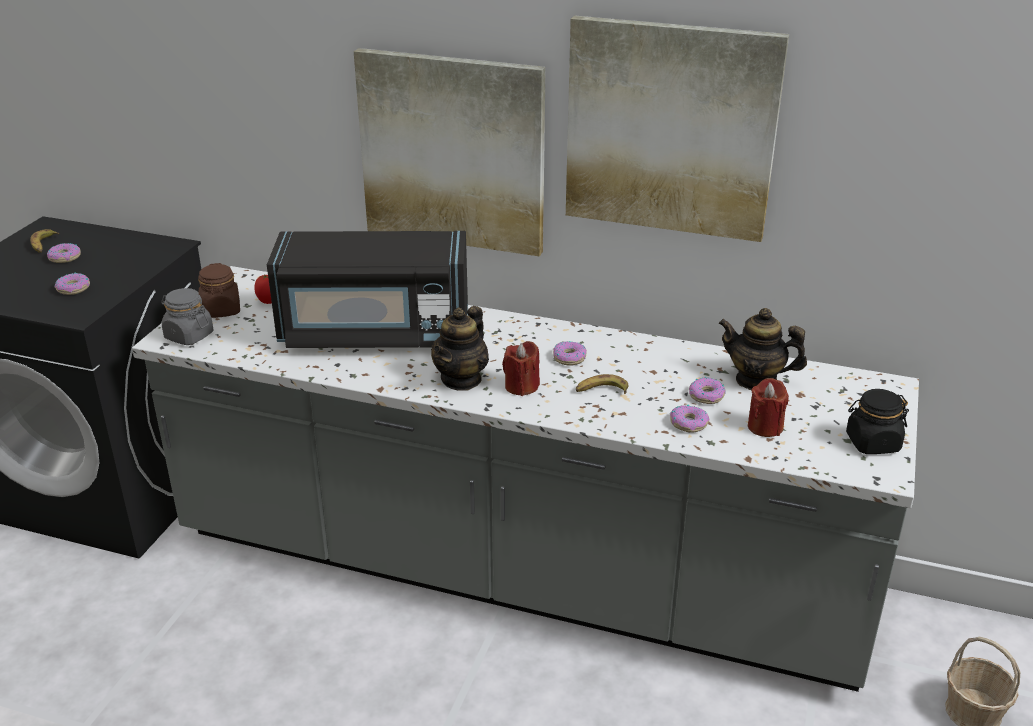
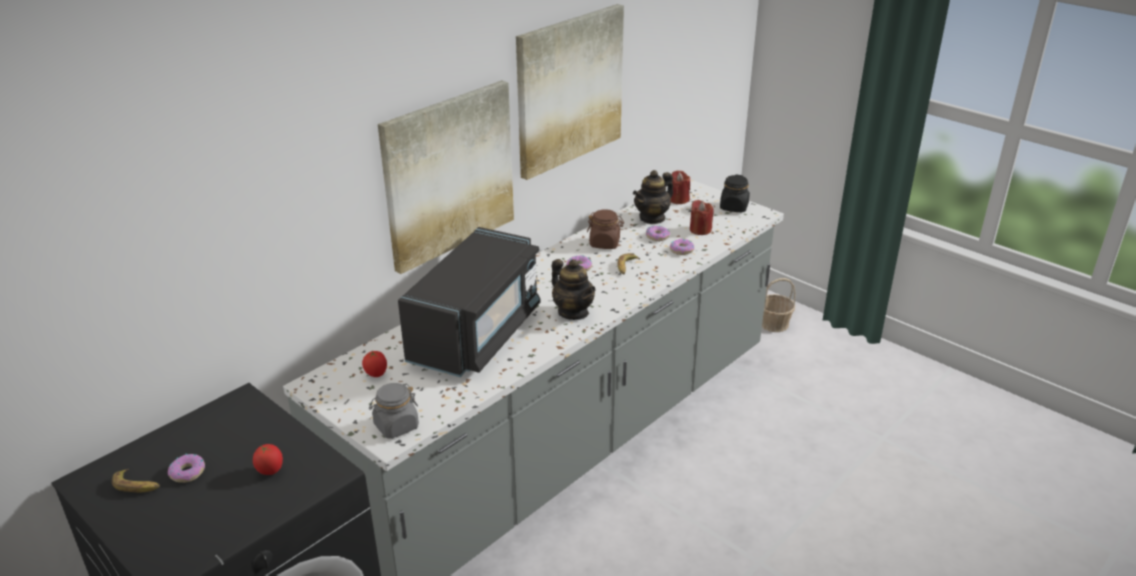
camera: 65 degrees left, 0 degrees up
donut [55,272,90,295] -> tomato [253,444,283,475]
brown jar [198,263,240,318] -> brown jar moved to [587,209,624,249]
red candle [502,341,540,396] -> red candle moved to [671,171,690,204]

